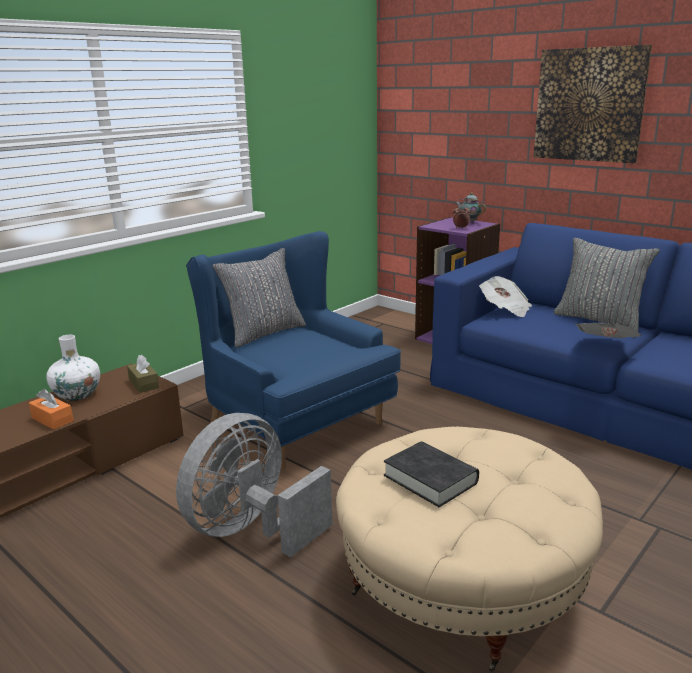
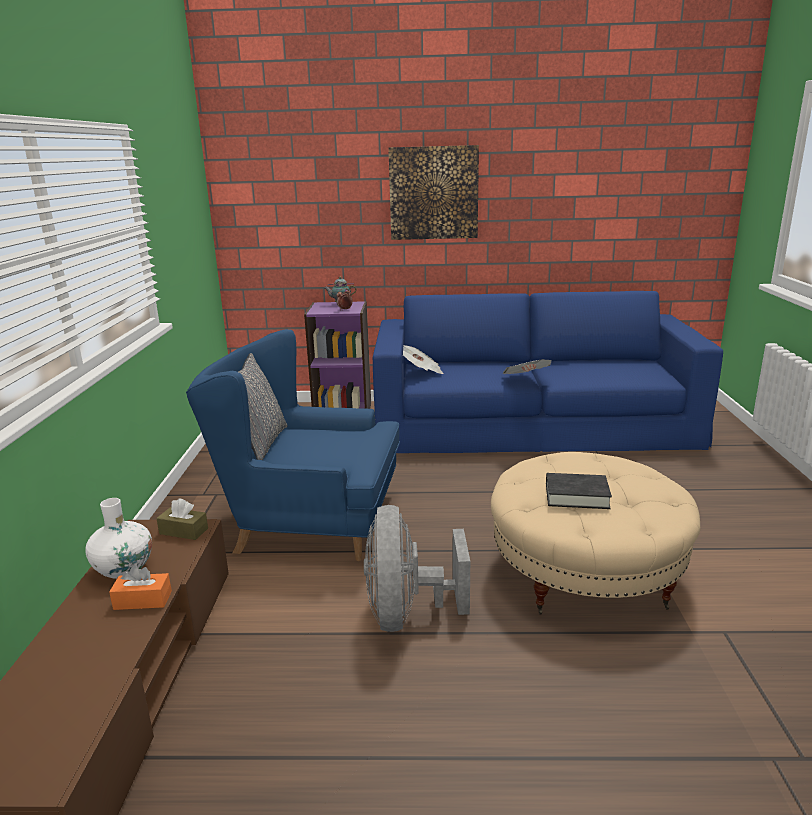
camera: 40 degrees left, 0 degrees up
grey pillow [554,238,660,332] -> none

